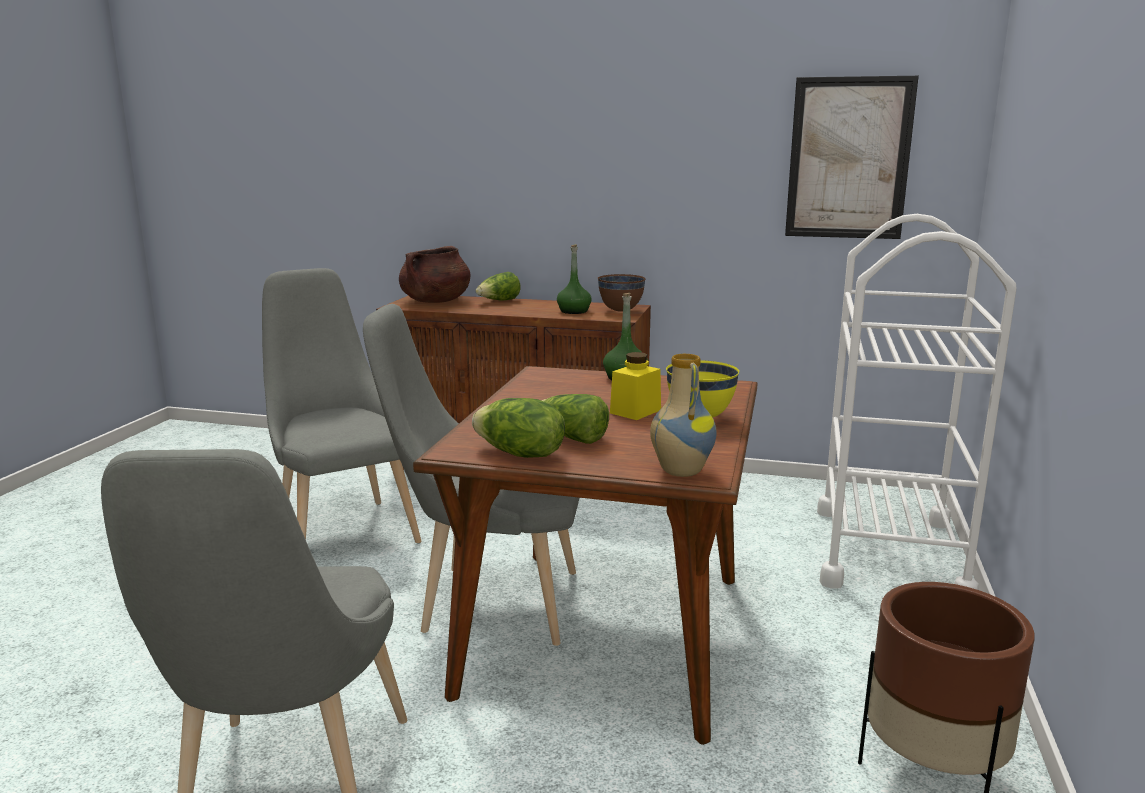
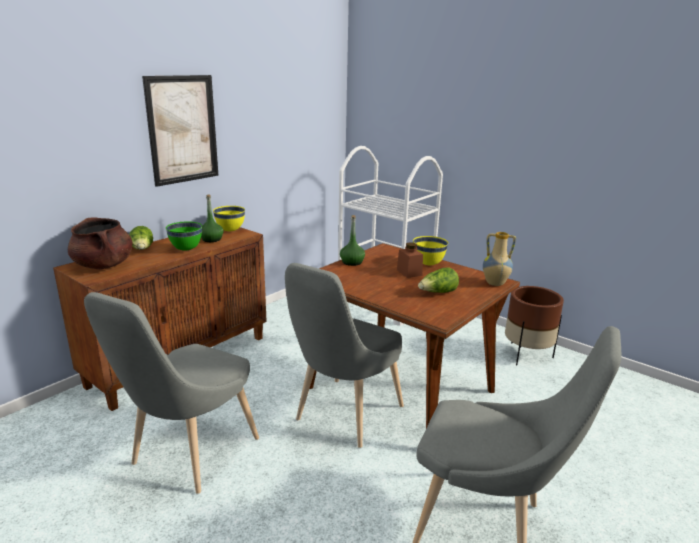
camera: 65 degrees left, 5 degrees up
grey chair [262,268,422,543] -> grey chair turned 60 degrees counterclockwise [84,292,259,494]
lettuce [472,398,565,458] -> none
brown bowl [598,274,646,312] -> yellow bowl [213,206,245,231]
yellow jar [610,352,661,420] -> brown jar [397,242,423,278]
picture [785,76,919,239] -> picture moved to [142,75,219,187]
none -> green bowl [166,221,202,250]

